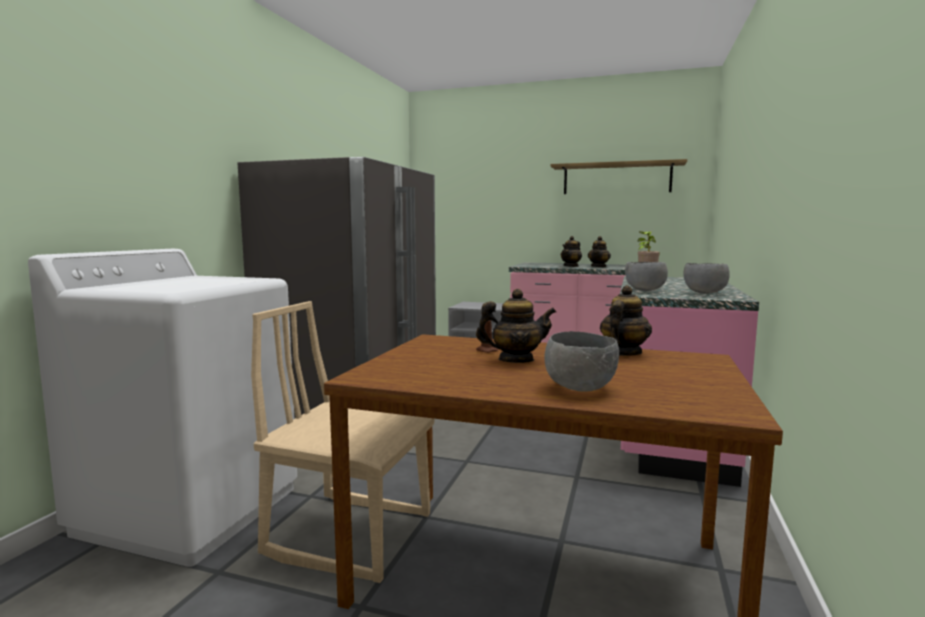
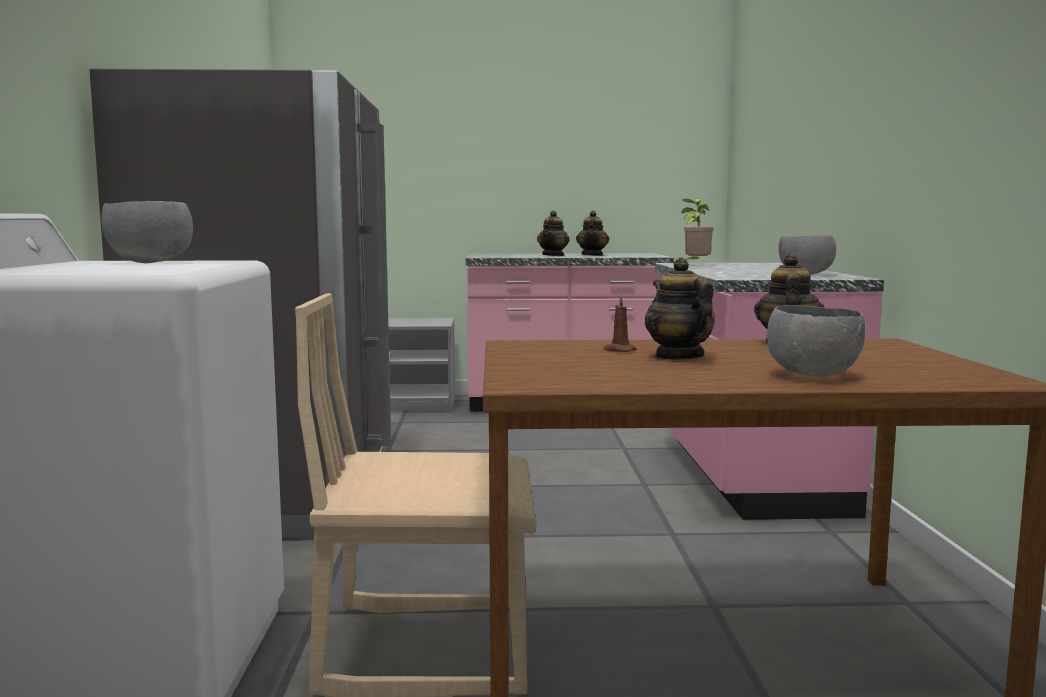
camera: 20 degrees left, 0 degrees up
teapot [476,289,556,363] -> teapot turned 90 degrees counterclockwise [645,257,715,360]
shelf [551,159,687,194] -> none
grey bowl [625,262,668,291] -> grey bowl moved to [101,201,193,263]

